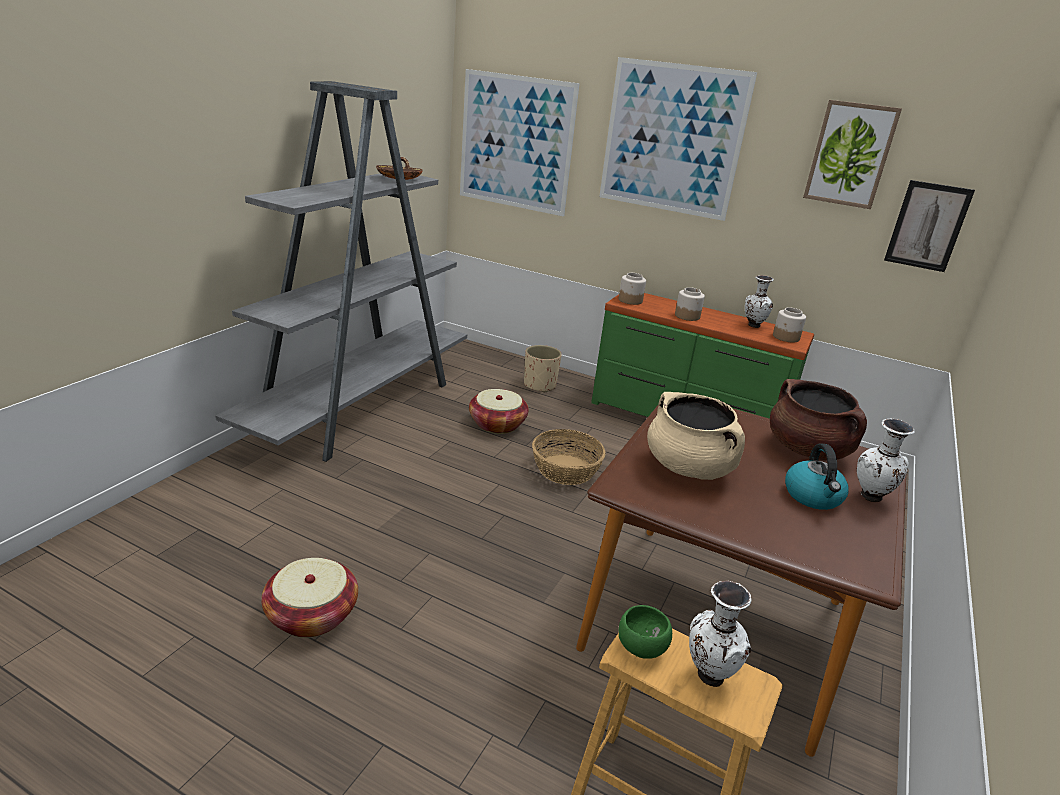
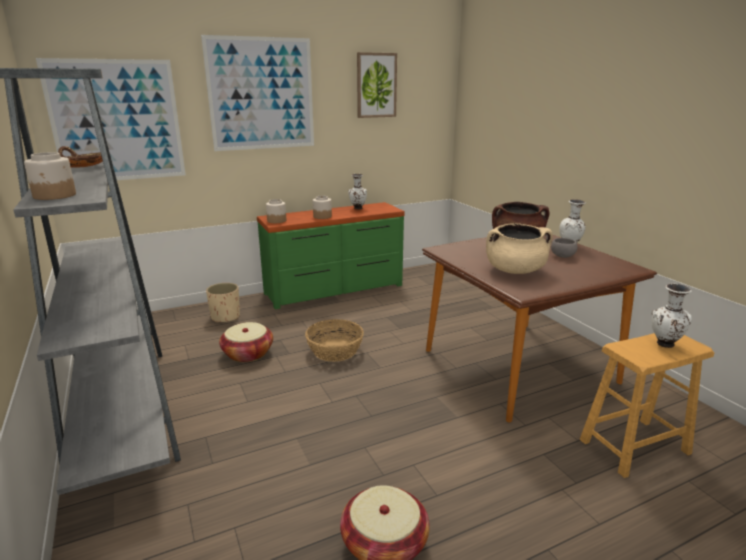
camera: 50 degrees left, 5 degrees down
green bowl [619,605,672,659] -> none
jar [773,307,806,342] -> jar moved to [24,152,76,200]
kettle [785,443,849,510] -> grey bowl [551,238,577,258]
picture [884,180,975,272] -> none

